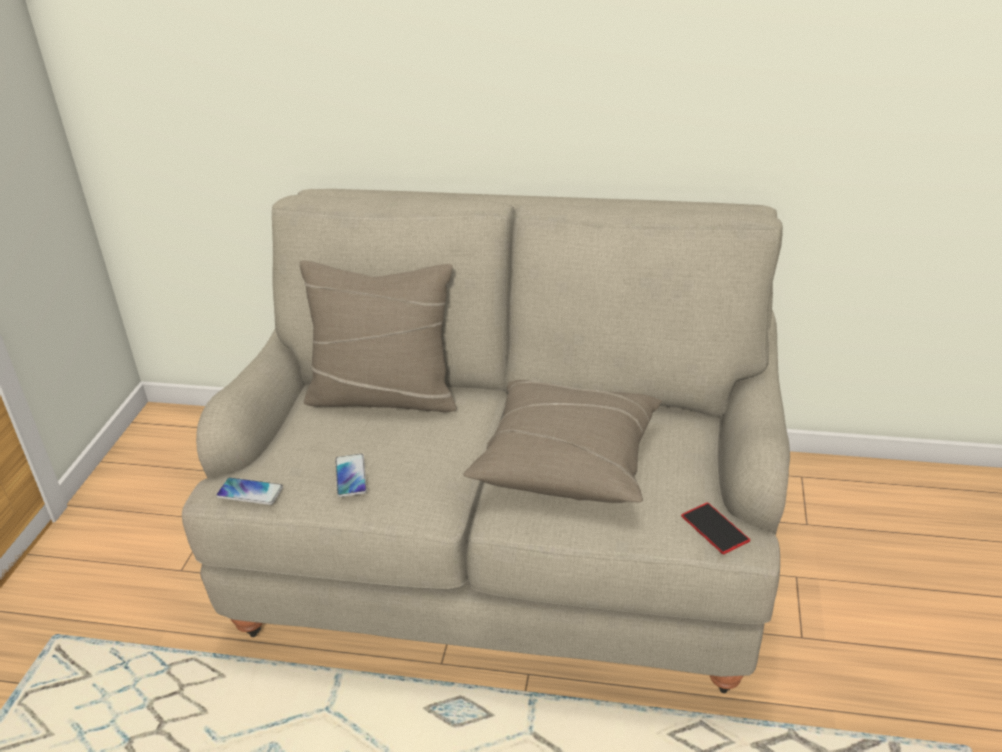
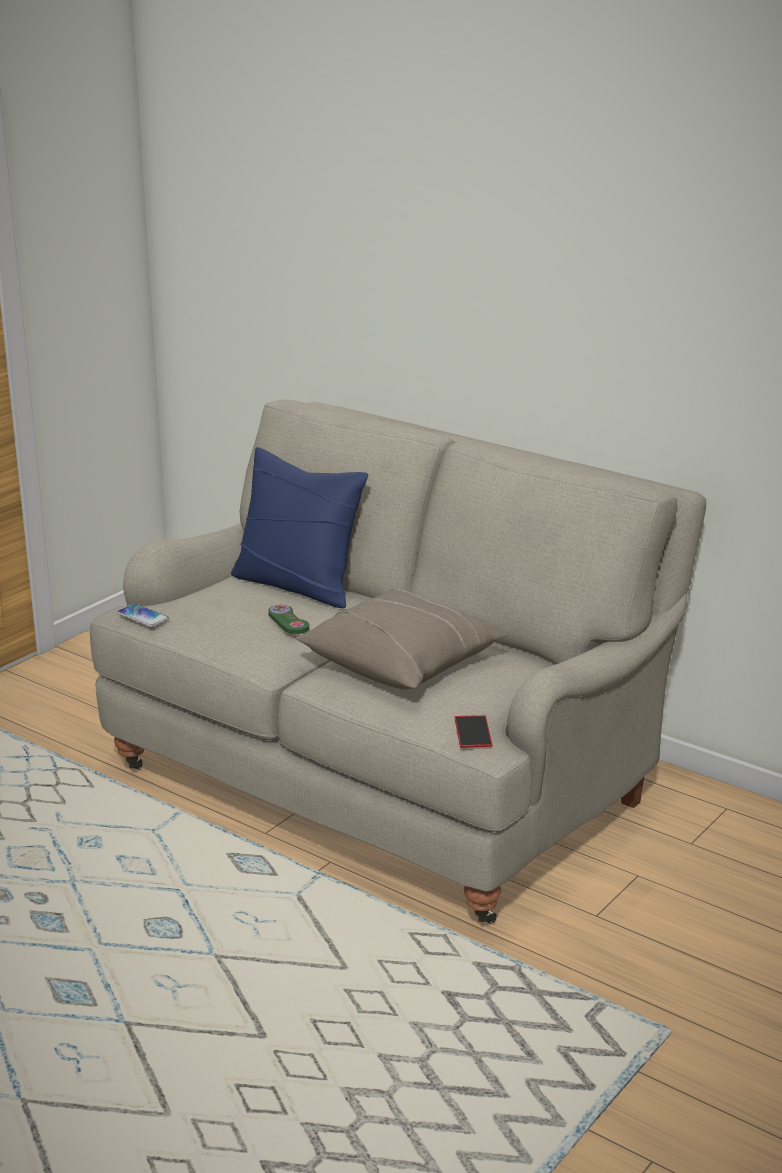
camera: 25 degrees right, 10 degrees down
beige pillow [299,260,457,412] -> blue pillow [231,447,368,608]
phone [335,454,367,497] -> none
none -> green game controller [268,605,309,634]

